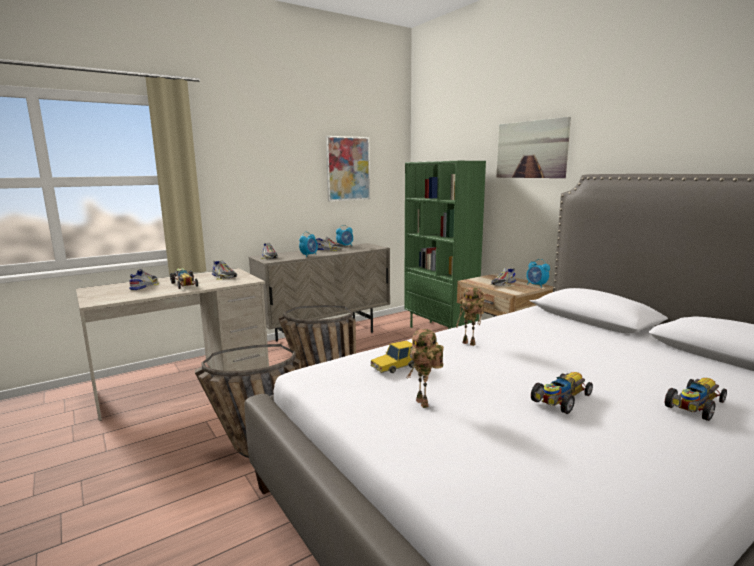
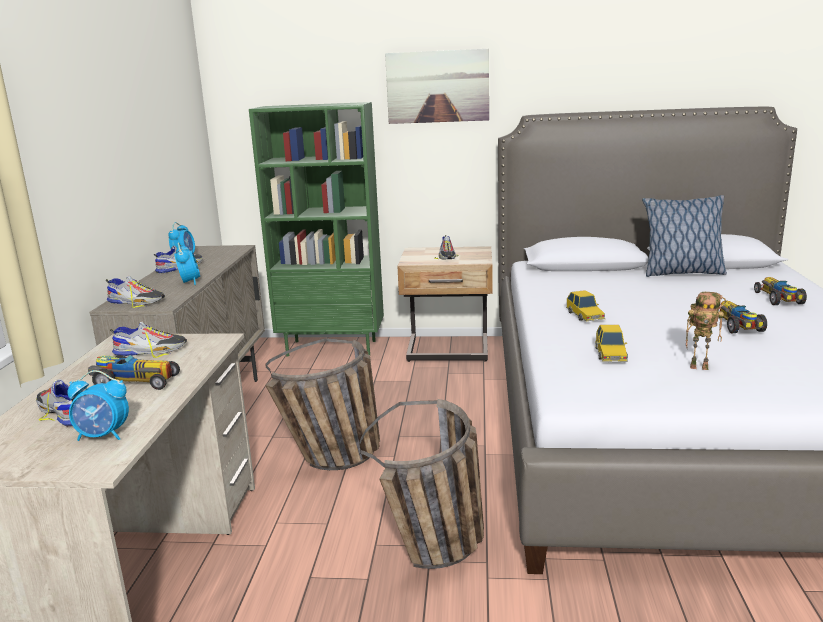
camera: 50 degrees left, 5 degrees up
picture [326,136,370,201] -> none
toy robot [456,287,484,346] -> toy car [566,290,605,321]
alarm clock [526,259,550,288] -> alarm clock moved to [68,370,129,441]
none -> pillow [642,195,727,277]

